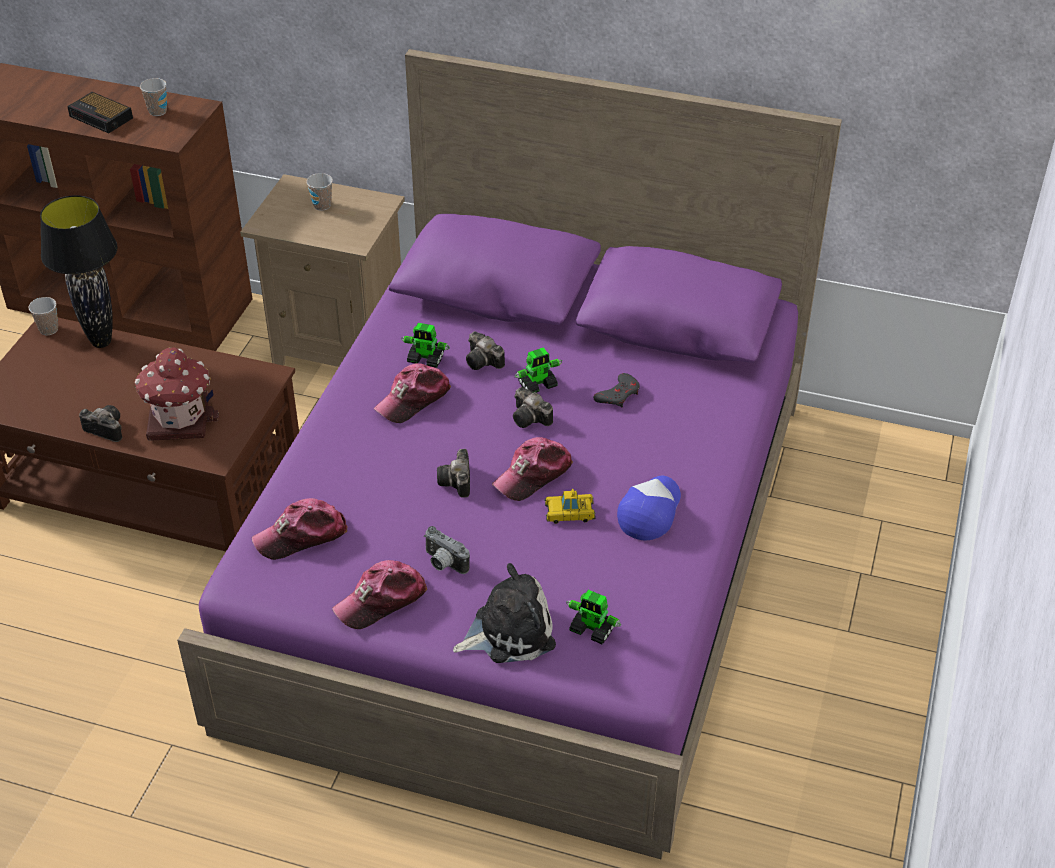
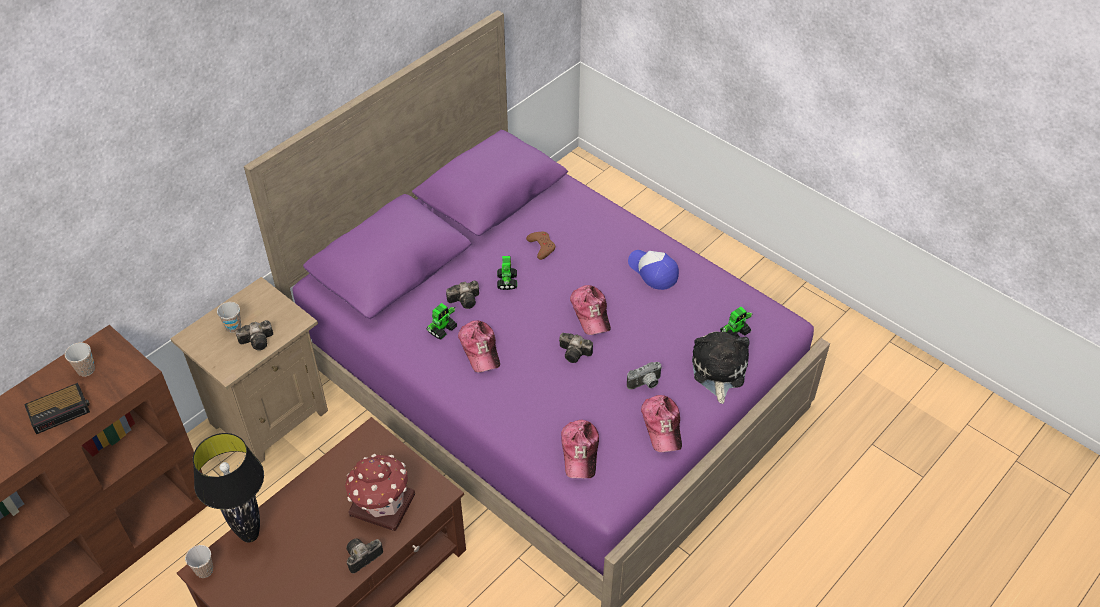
camera: 65 degrees left, 5 degrees up
camera [513,387,553,428] -> camera moved to [236,320,273,350]
toy car [544,489,596,524] -> none
grey game controller [593,373,640,407] -> brown game controller [526,232,555,260]

